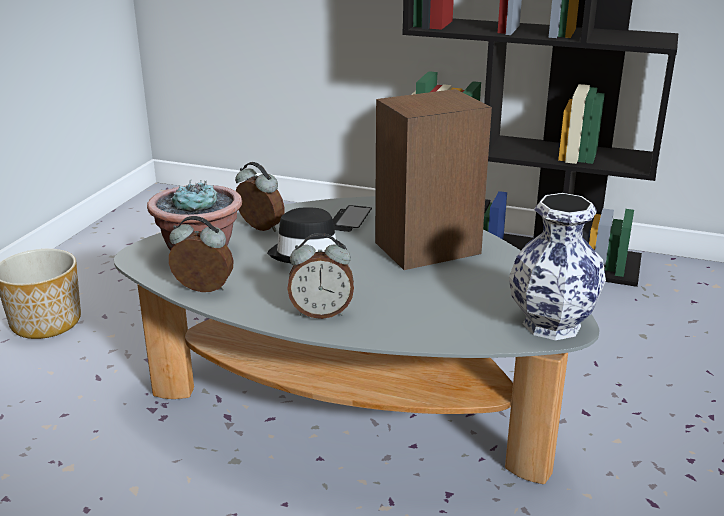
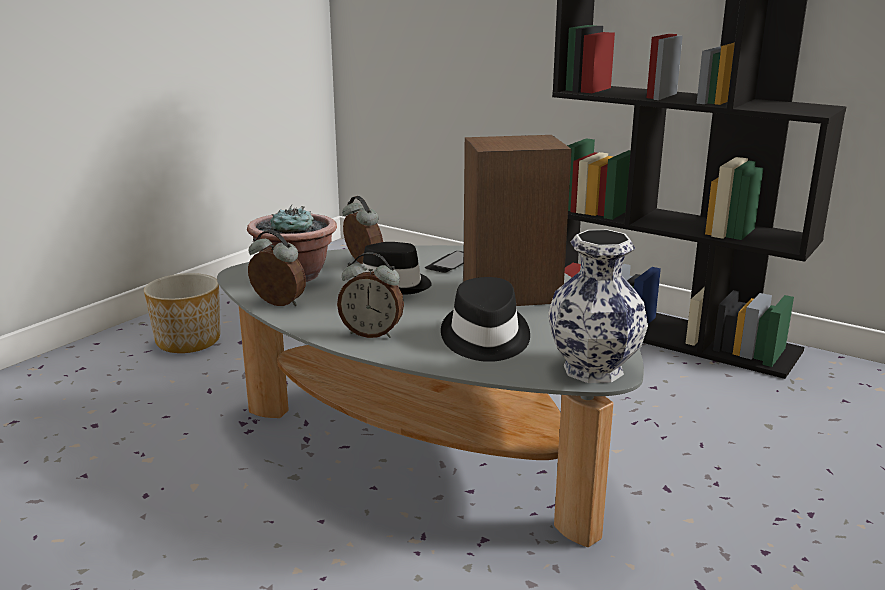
camera: 15 degrees right, 5 degrees down
none -> black hat [441,277,530,362]

